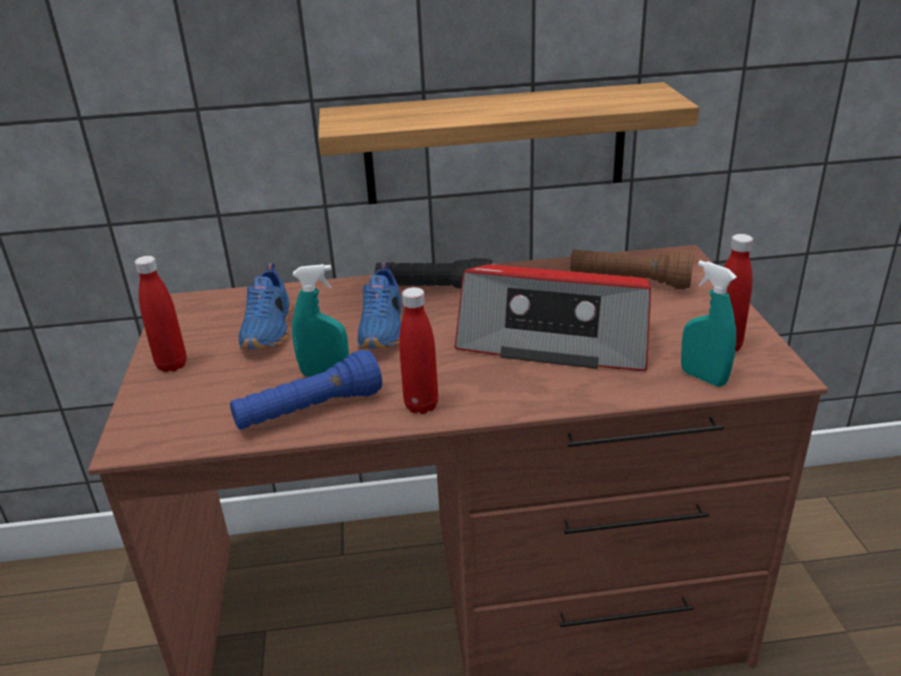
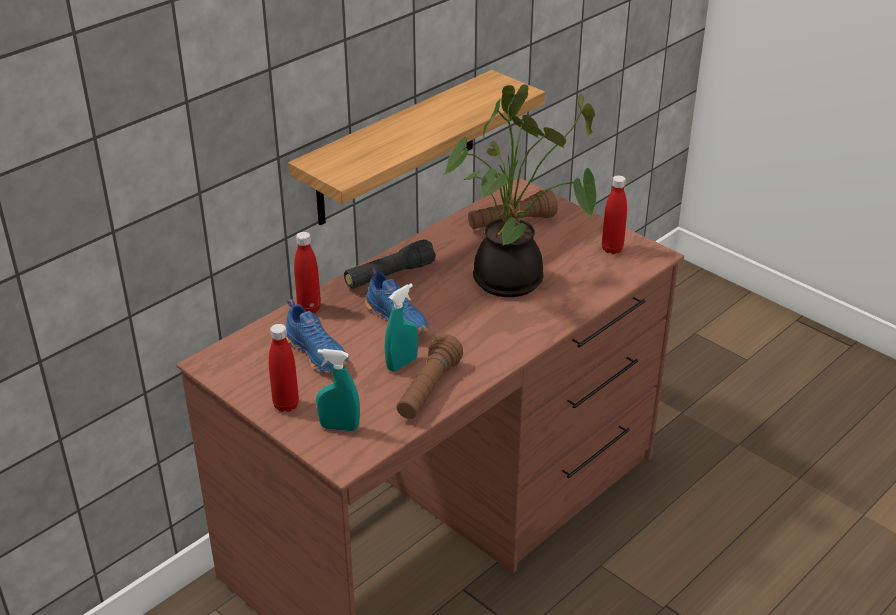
camera: 40 degrees left, 5 degrees up
blue flashlight [230,350,382,430] -> brown flashlight [396,334,463,419]
red bottle [399,287,438,414] -> red bottle moved to [294,232,321,313]
radio [455,264,651,371] -> potted plant [443,84,596,297]
turquoise spray bottle [681,260,737,387] -> turquoise spray bottle moved to [316,349,360,431]

